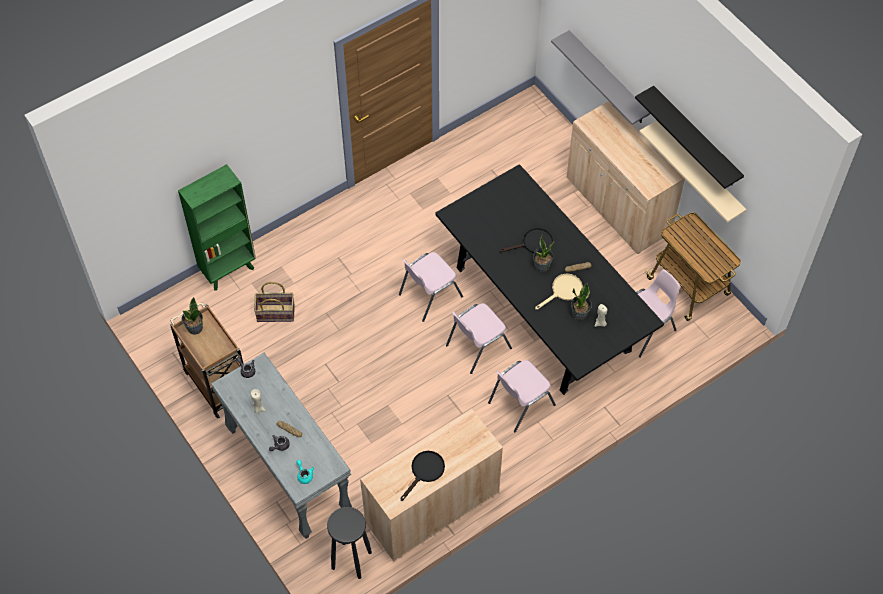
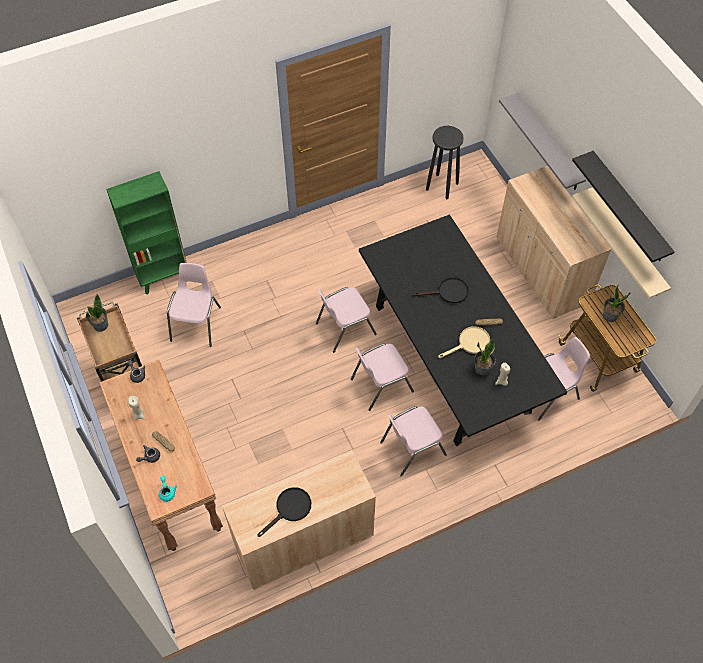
camera: 10 degrees right, 0 degrees up
grey console table [211,353,352,539] -> brown console table [99,360,223,551]
basket [254,282,295,322] -> pink chair [167,263,221,347]
black stool [327,507,372,579] -> black stool moved to [426,126,464,199]
potted plant [533,237,555,272] -> potted plant moved to [603,284,631,322]

